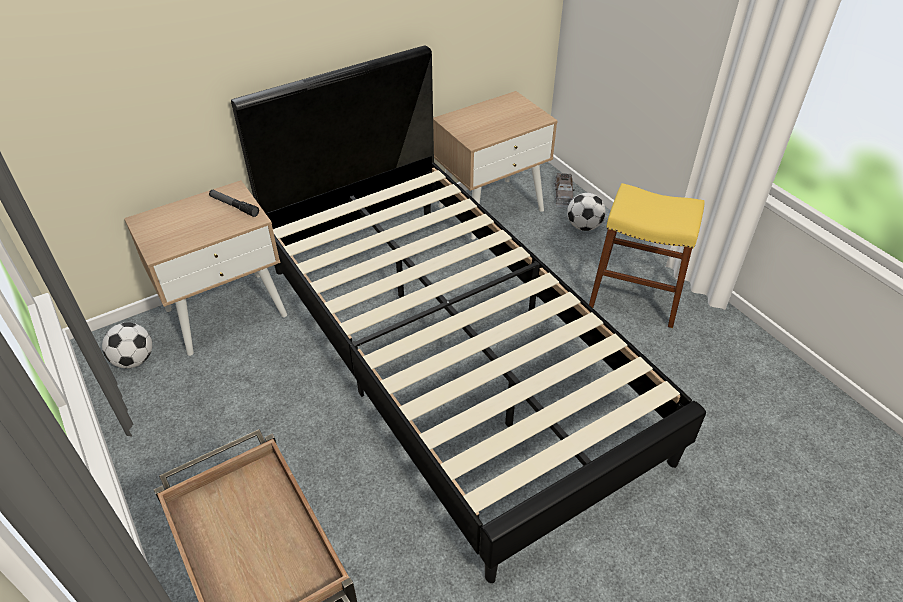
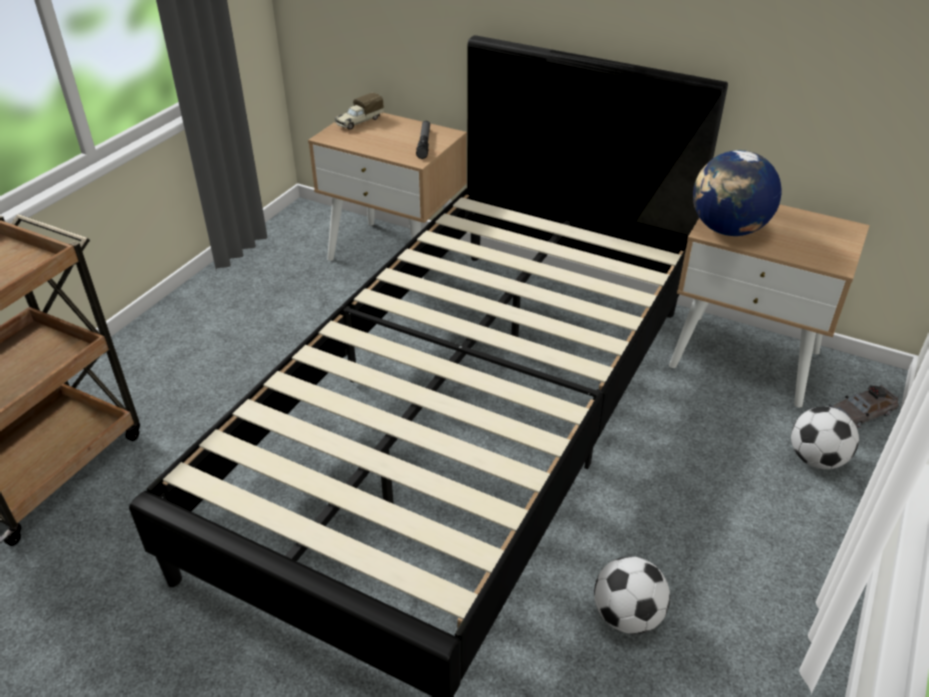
camera: 60 degrees right, 5 degrees down
football [102,322,152,368] -> football moved to [594,556,670,634]
yellow stool [589,183,705,328] -> none
none -> toy truck [335,93,384,130]
none -> globe [693,150,782,236]

